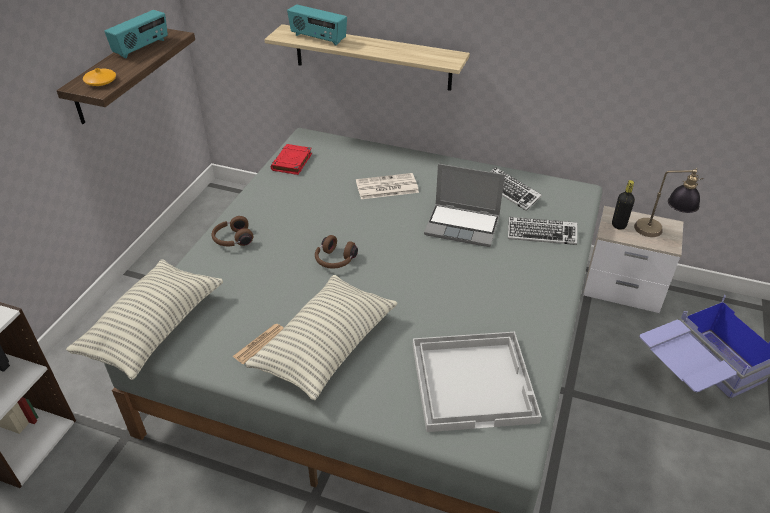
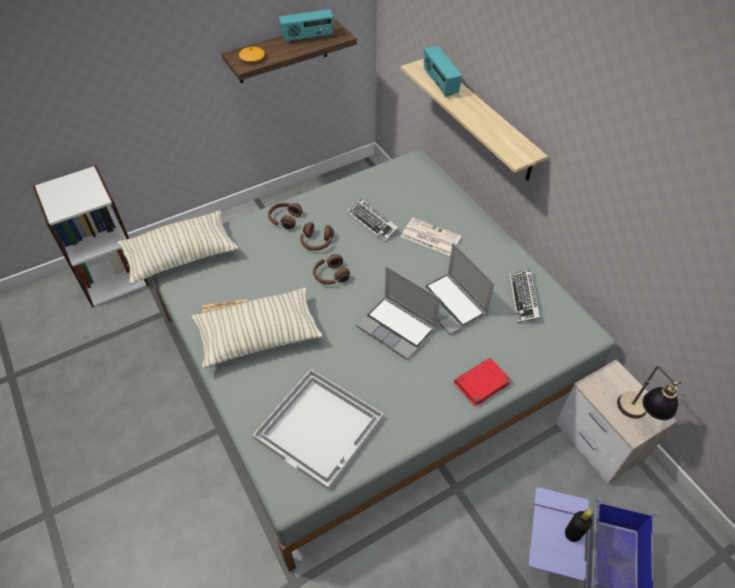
camera: 40 degrees right, 10 degrees up
red book [271,144,312,175] -> red book moved to [454,358,511,407]
keyboard [508,217,577,245] -> keyboard moved to [347,198,399,242]
black bottle [612,180,635,230] -> black bottle moved to [565,509,592,542]
none -> brown headphones [300,222,334,251]
none -> laptop [356,266,440,360]

